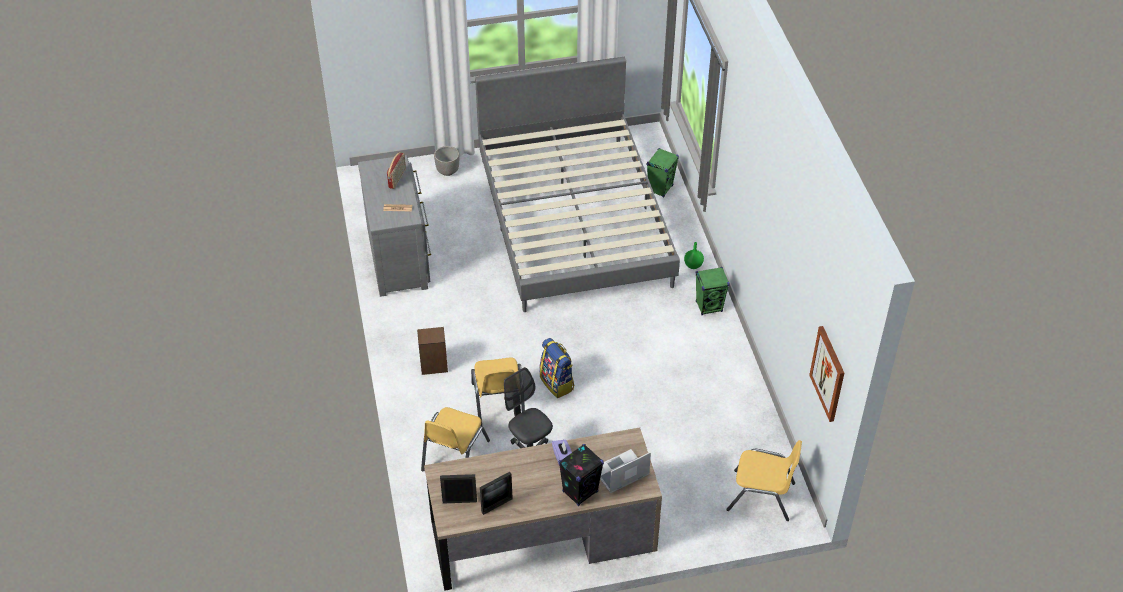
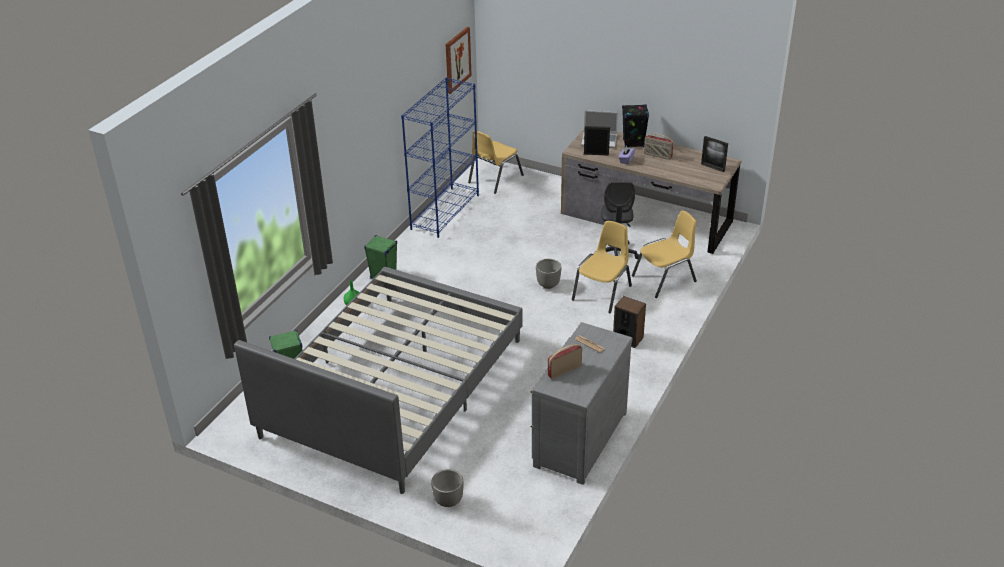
camera: 140 degrees left, 10 degrees down
picture frame [480,472,513,515] -> picture frame moved to [584,126,610,156]
backpack [539,338,574,398] -> planter [536,259,561,289]
yellow chair [726,440,802,521] -> yellow chair turned 105 degrees counterclockwise [468,131,524,194]
none -> blue bookcase [401,77,479,238]
none -> radio [644,133,674,160]

